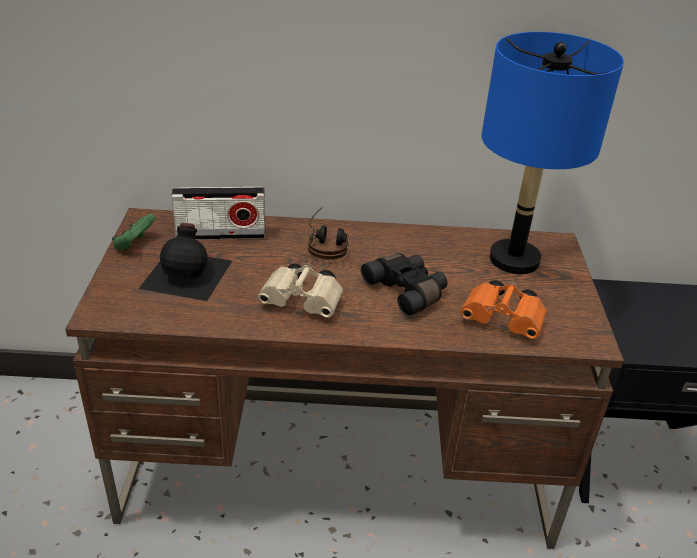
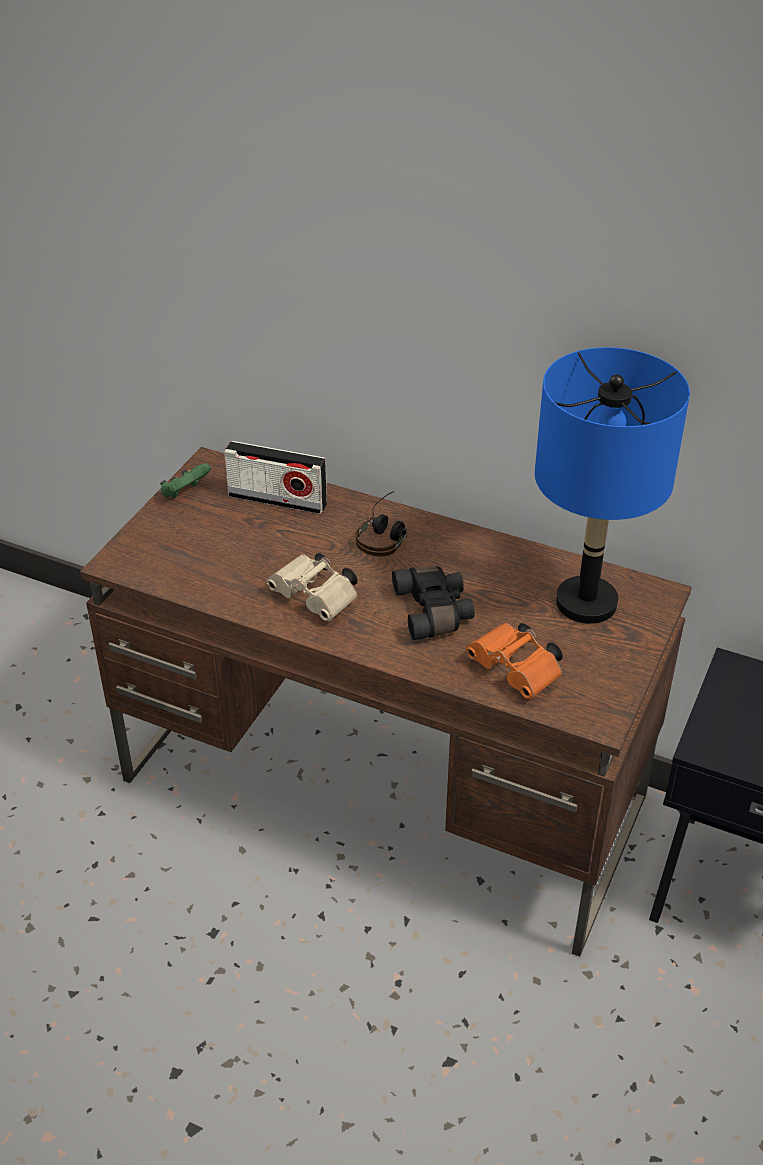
camera: 25 degrees right, 5 degrees up
black bottle [139,223,232,301] -> none

